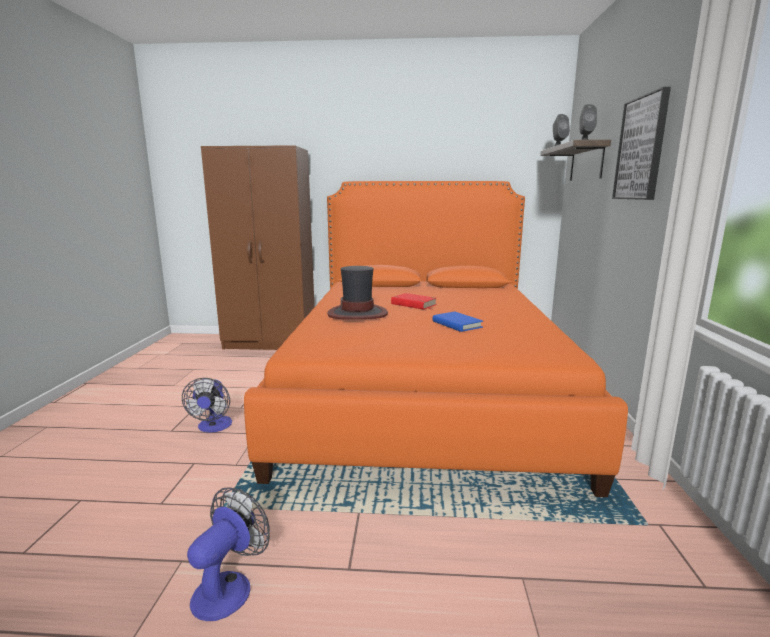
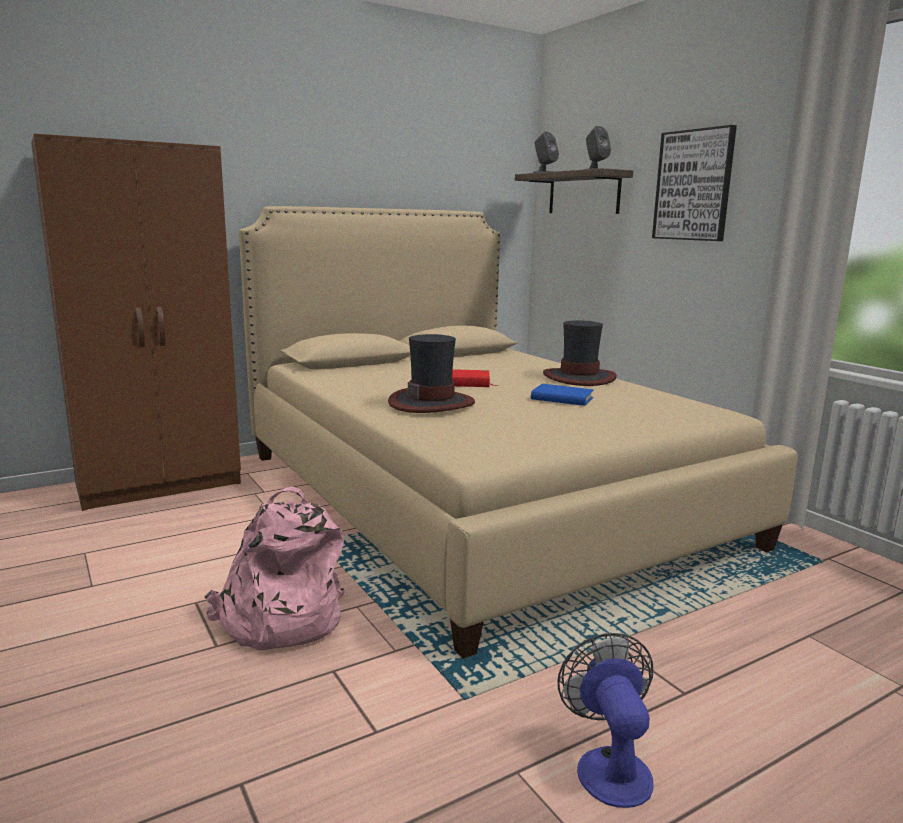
camera: 35 degrees left, 0 degrees up
fan [182,378,232,433] -> pink backpack [205,486,345,650]
orange bed [244,181,628,497] -> beige bed [239,206,798,659]
none -> hat [543,321,617,386]

